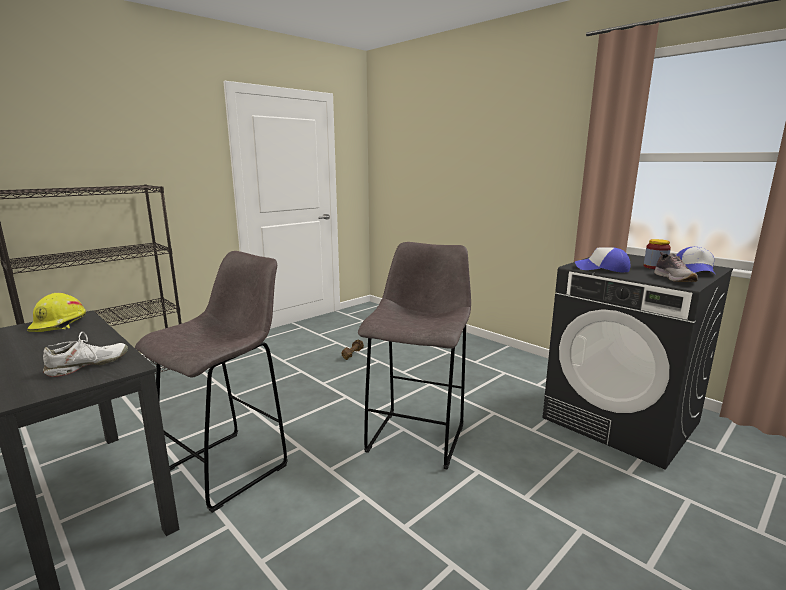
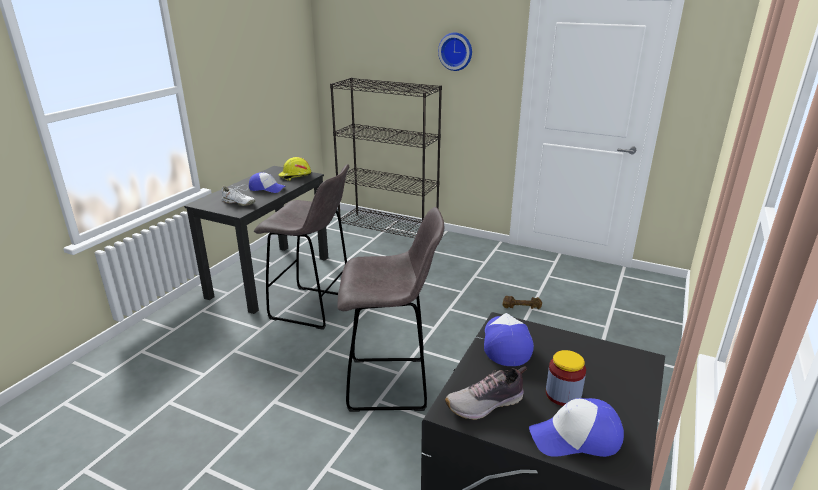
camera: 70 degrees right, 10 degrees up
none -> cap [249,172,286,193]
none -> wall clock [438,32,472,71]

